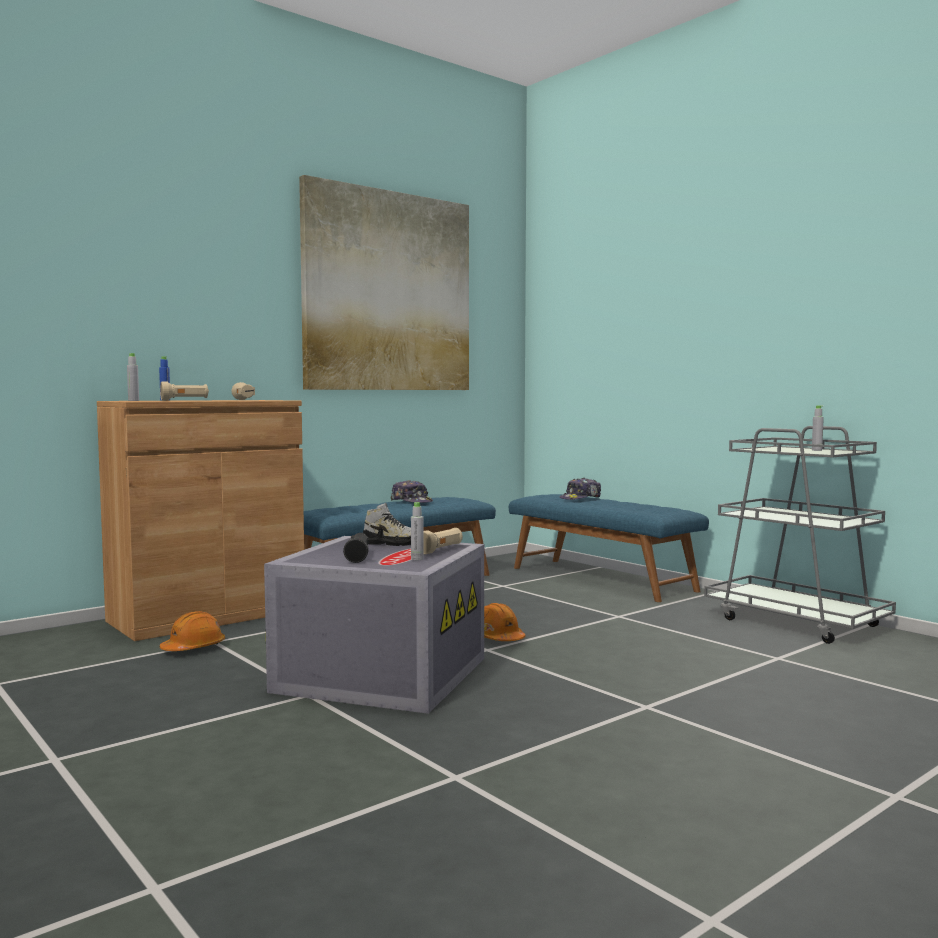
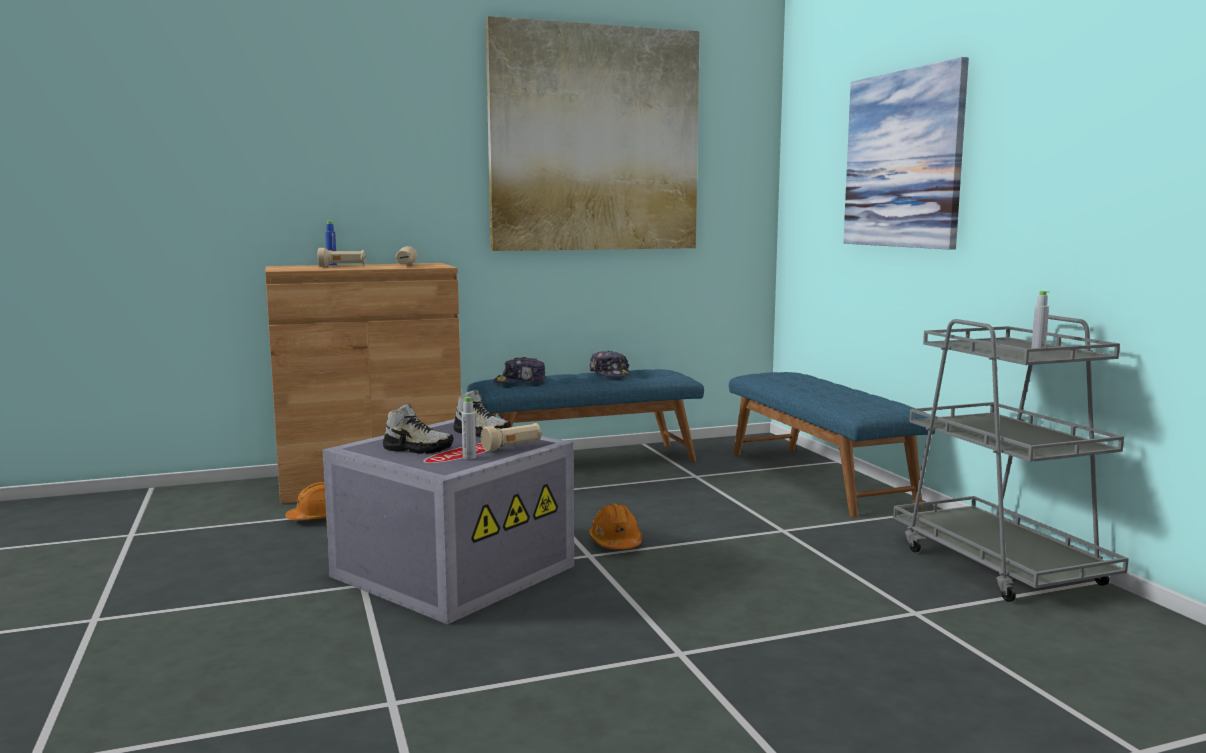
camera: 20 degrees right, 5 degrees up
grey bottle [127,353,139,401] -> none
black flashlight [343,533,369,563] -> shoe [383,403,453,454]
cap [560,478,601,500] -> cap moved to [493,357,546,383]
none -> picture [843,57,969,250]

